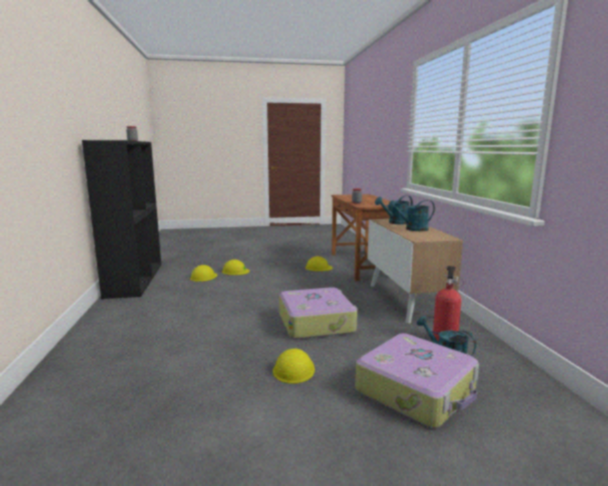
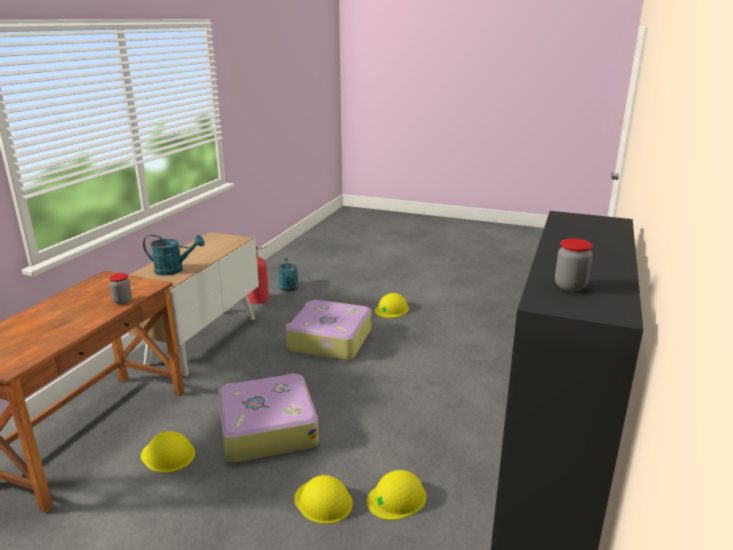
camera: 150 degrees left, 10 degrees up
suitcase [355,333,479,428] -> suitcase moved to [218,374,319,462]
turquoise watering can [388,200,435,231] -> none

